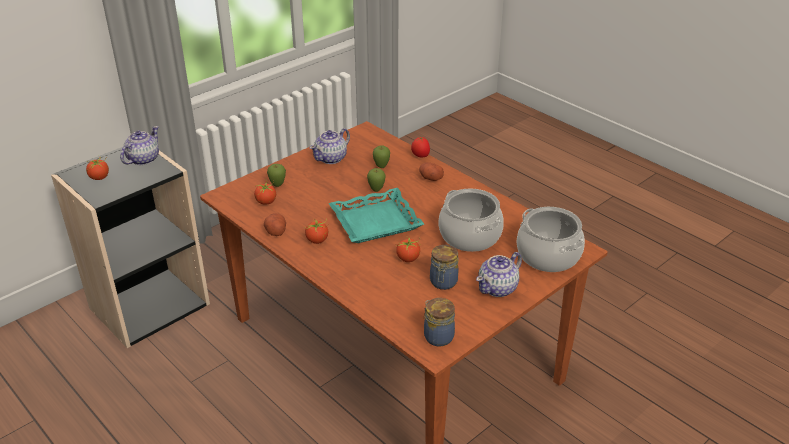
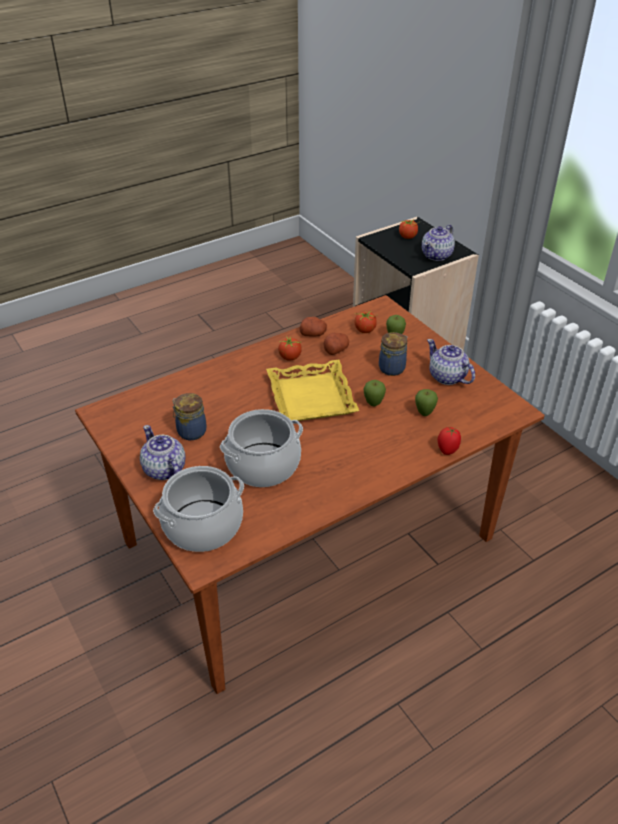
camera: 100 degrees right, 5 degrees up
teapot [120,126,159,165] -> teapot turned 90 degrees clockwise [421,224,455,261]
turquoise tray [329,188,424,243] -> yellow tray [266,360,359,421]
tomato [396,238,421,262] -> none
potato [419,162,444,181] -> potato moved to [324,333,349,355]
jar [424,298,455,346] -> jar moved to [379,332,408,376]

